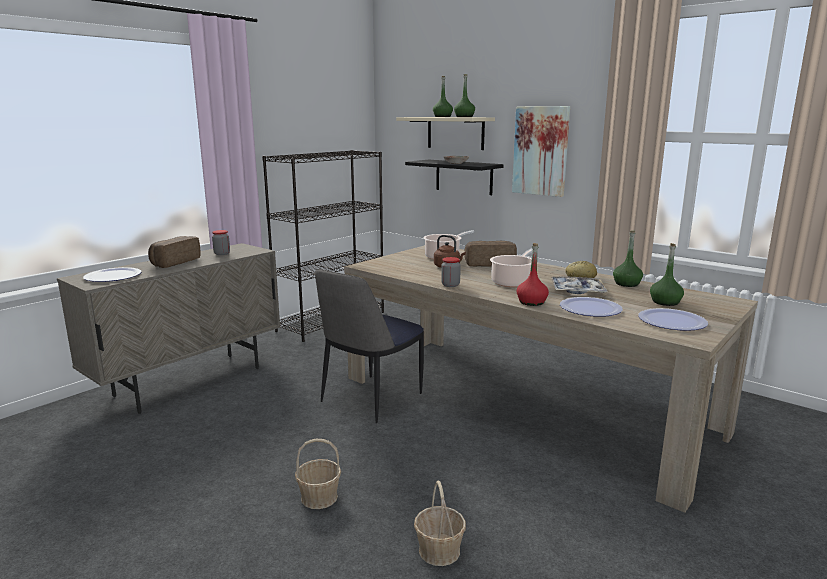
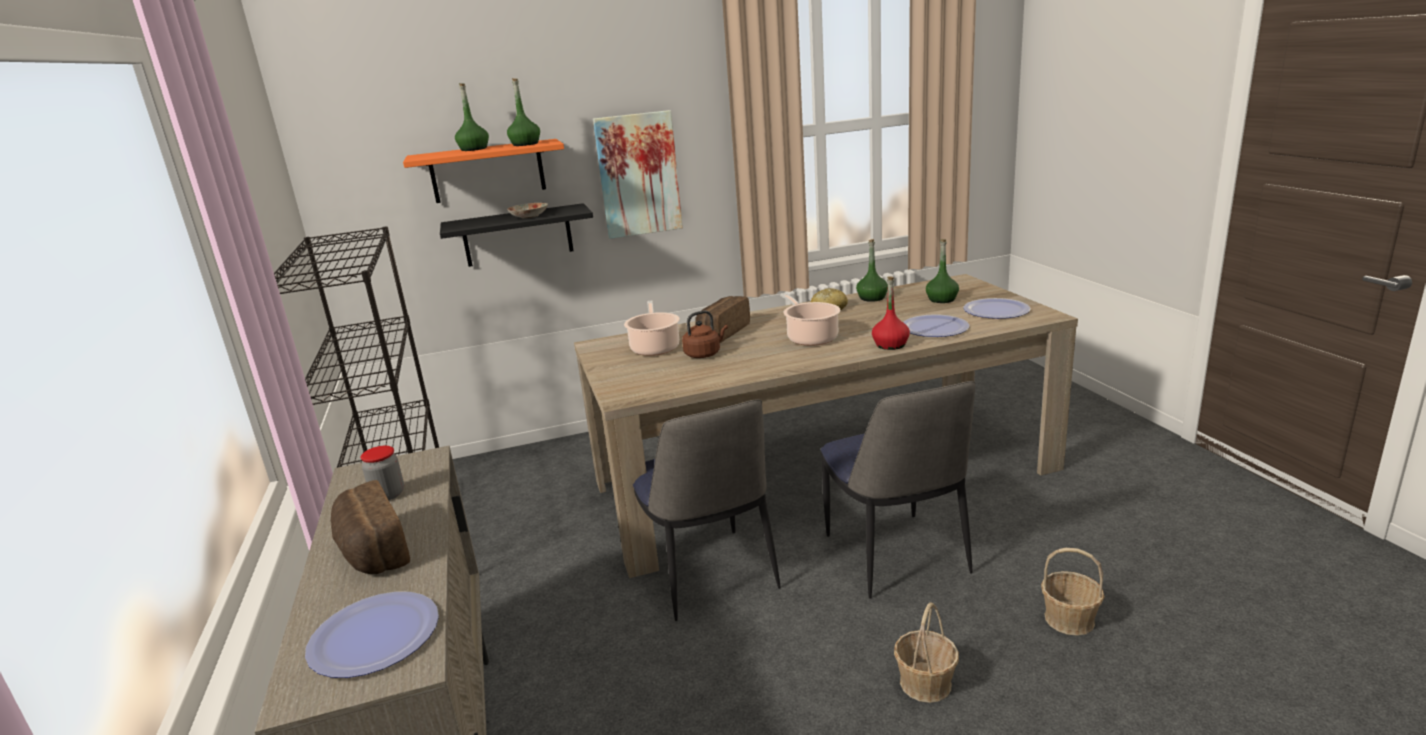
camera: 55 degrees left, 5 degrees up
beige shelf [396,117,495,150] -> orange shelf [403,139,564,203]
jar [441,257,461,287] -> none
tray [552,276,608,294] -> none
none -> chair [821,381,975,599]

